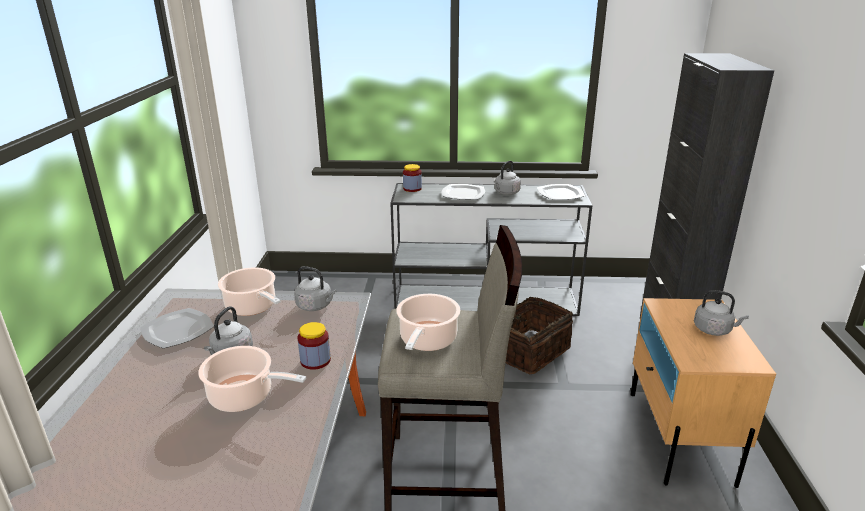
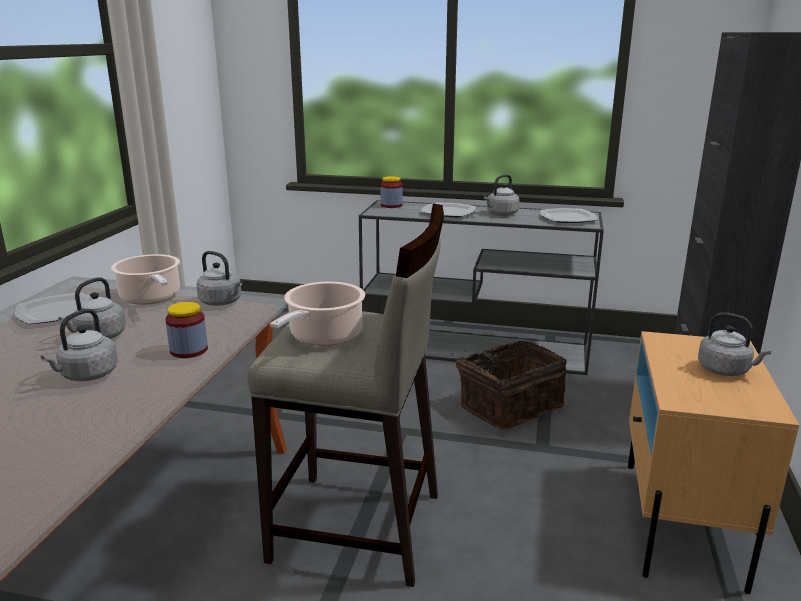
camera: 10 degrees right, 5 degrees down
cooking pot [198,346,307,412] -> grey kettle [41,309,118,381]

